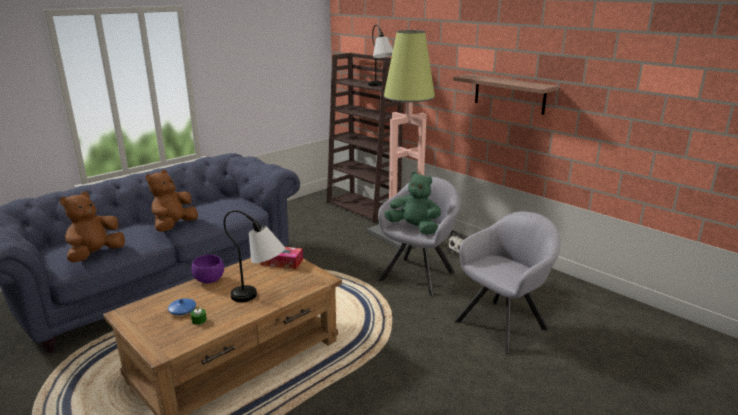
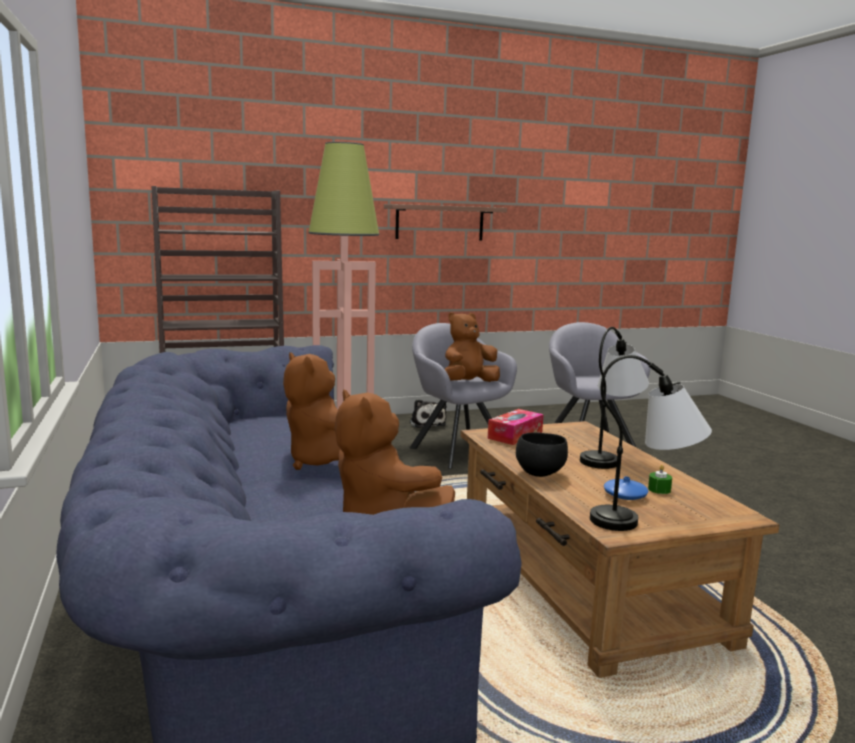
camera: 65 degrees left, 10 degrees down
purple bowl [191,255,224,283] -> black bowl [516,432,568,477]
table lamp [368,25,393,86] -> table lamp moved to [590,355,712,531]
green plush toy [384,172,441,234] -> brown plush toy [445,312,500,382]

